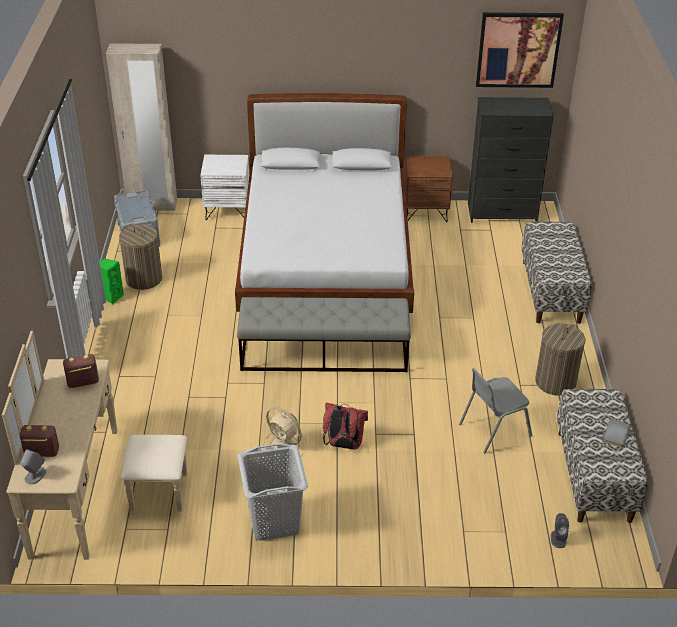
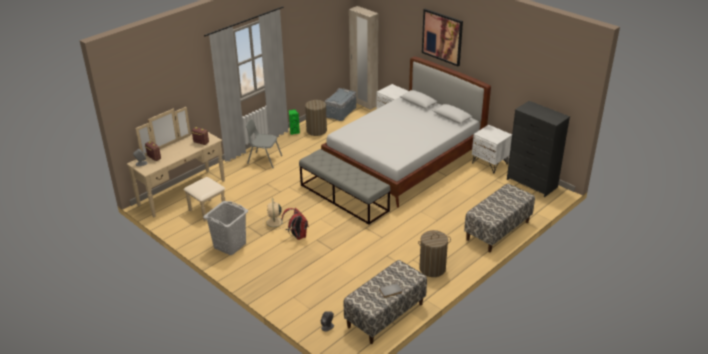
camera: 45 degrees right, 5 degrees down
brown nightstand [404,156,453,222] -> white nightstand [472,125,512,173]
grey chair [459,368,532,453] -> grey chair moved to [246,119,282,168]
picture [476,12,564,88] -> picture moved to [422,9,463,67]

